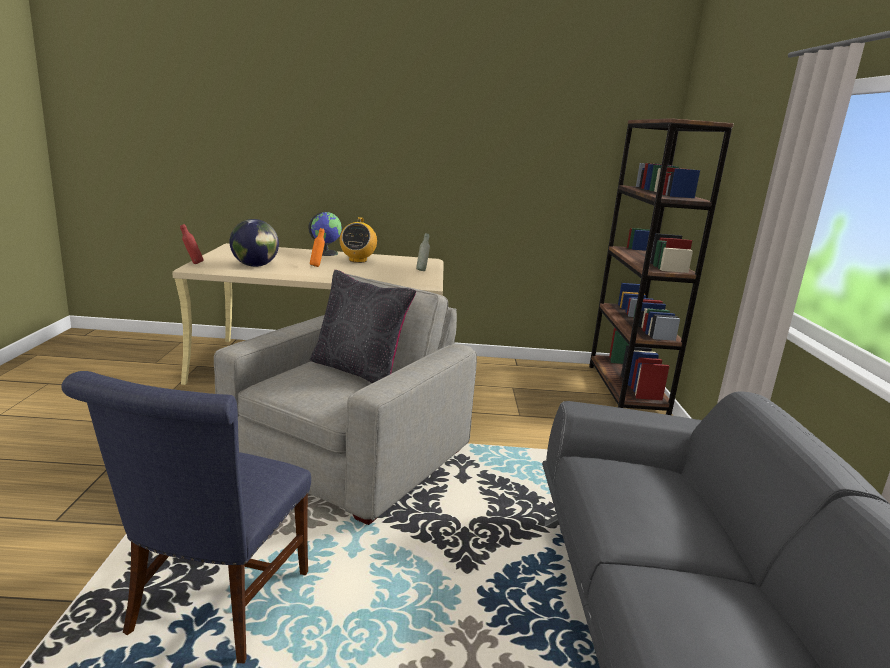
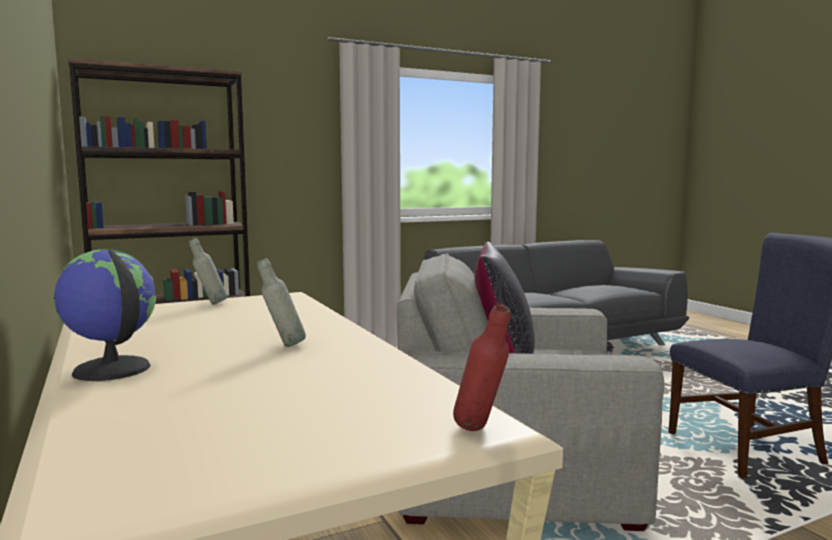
camera: 115 degrees left, 10 degrees down
globe [230,219,279,267] -> none
orange bottle [310,228,325,267] -> grey bottle [257,258,306,347]
radio [340,217,377,263] -> none

